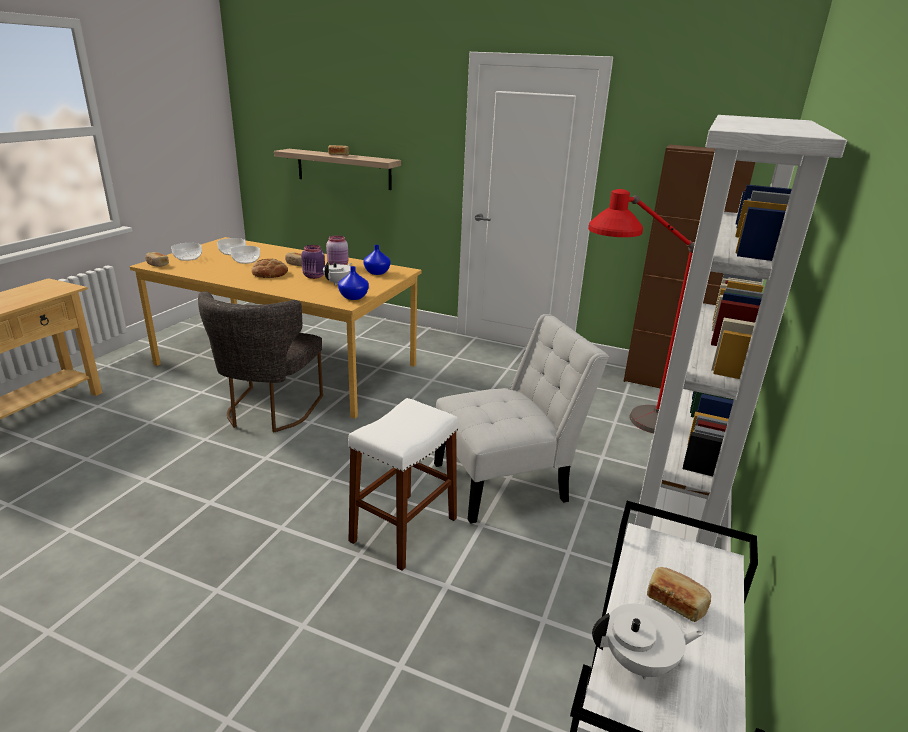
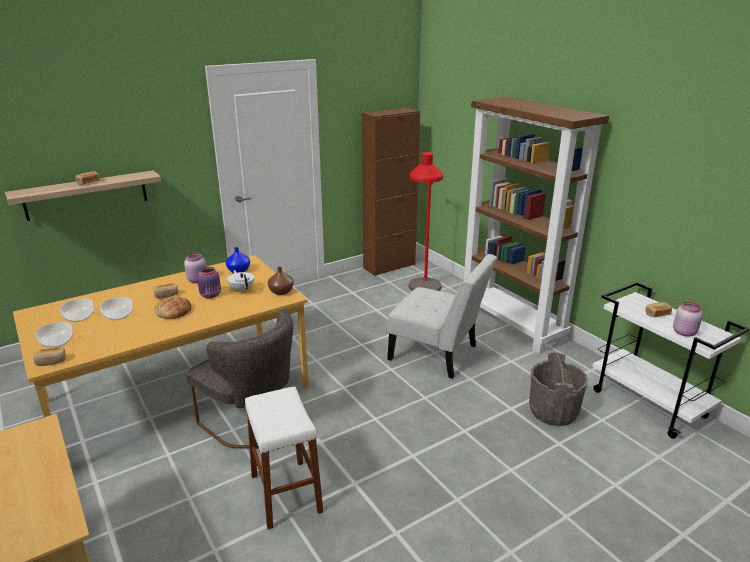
camera: 55 degrees left, 0 degrees up
blue vase [338,266,369,300] -> brown vase [268,267,294,295]
white stool [348,398,458,571] -> white stool moved to [245,387,323,529]
white chair [434,314,609,524] -> white chair turned 105 degrees clockwise [387,254,497,379]
white teapot [592,604,704,680] -> pink jar [673,302,703,337]
white bookcase [634,115,847,547] -> brown bookcase [464,97,609,354]
none -> grey bucket [529,352,588,426]

